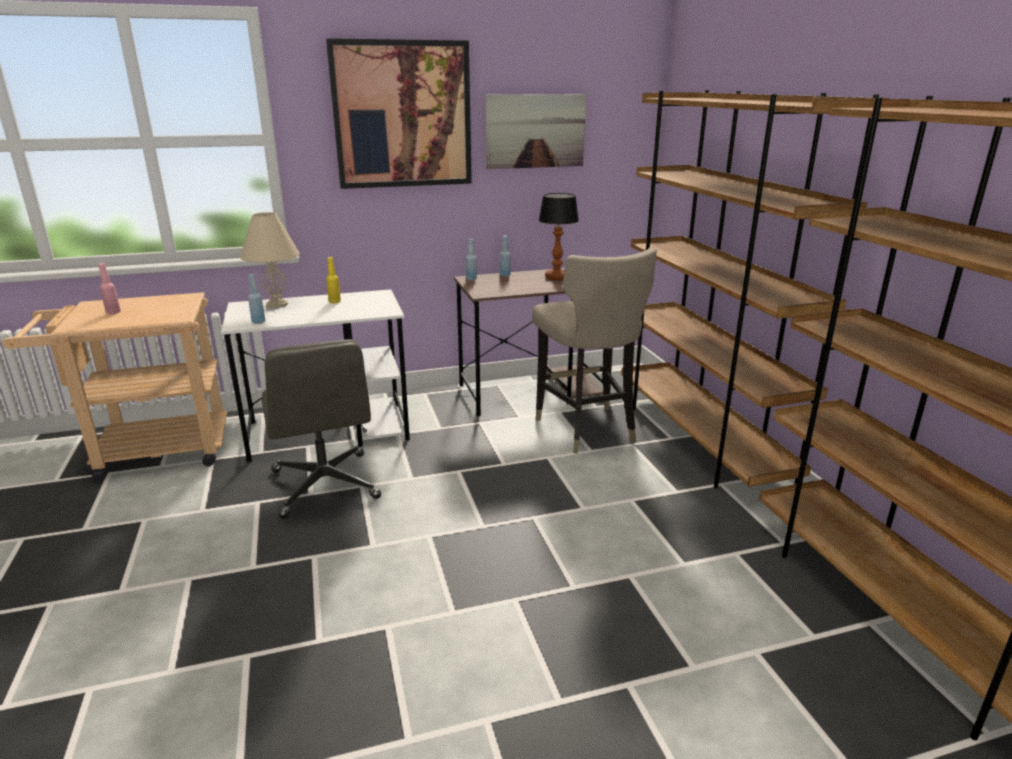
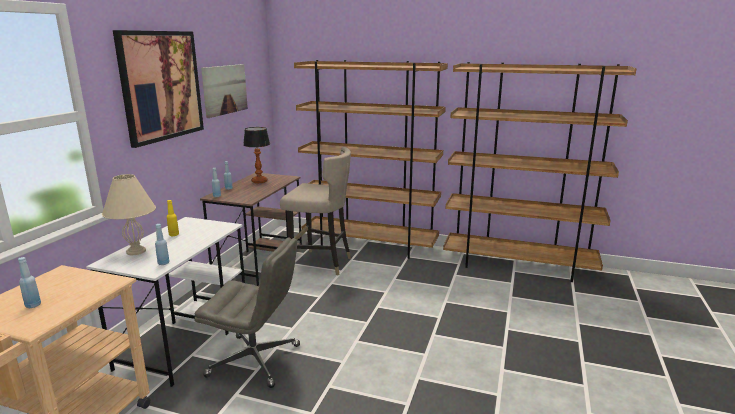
camera: 55 degrees left, 5 degrees down
pink bottle [98,263,121,314] -> blue bottle [18,257,41,308]

